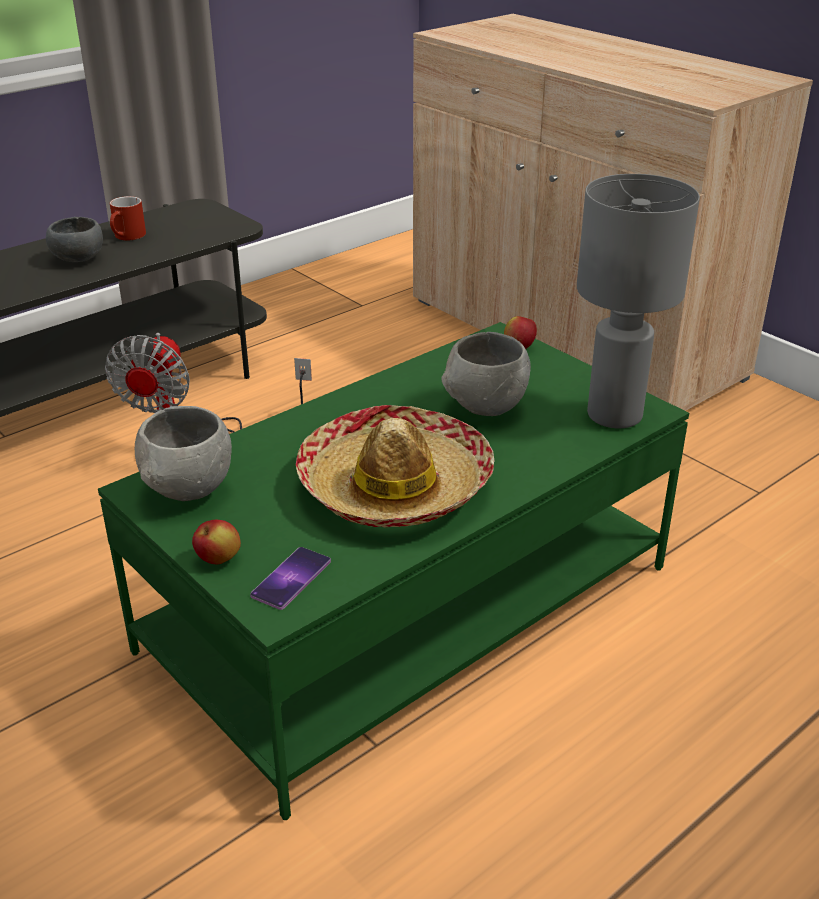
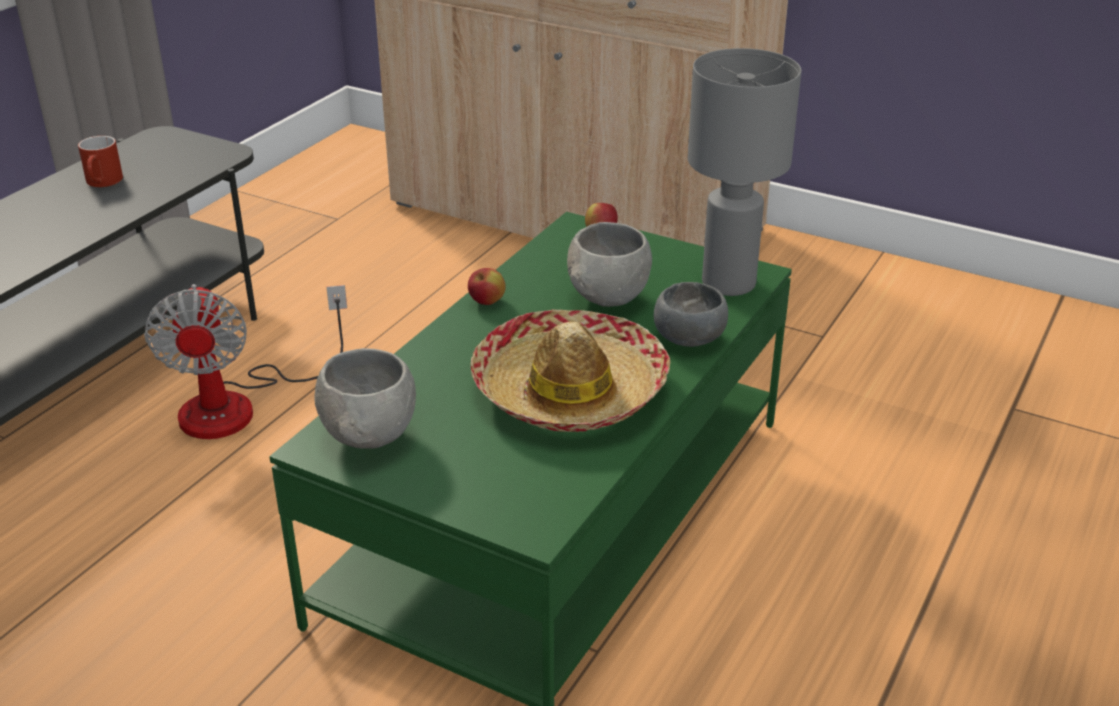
camera: 20 degrees left, 0 degrees up
grey bowl [46,217,103,262] -> grey bowl moved to [654,282,728,347]
apple [192,520,241,564] -> apple moved to [468,268,506,305]
phone [250,547,331,610] -> none

